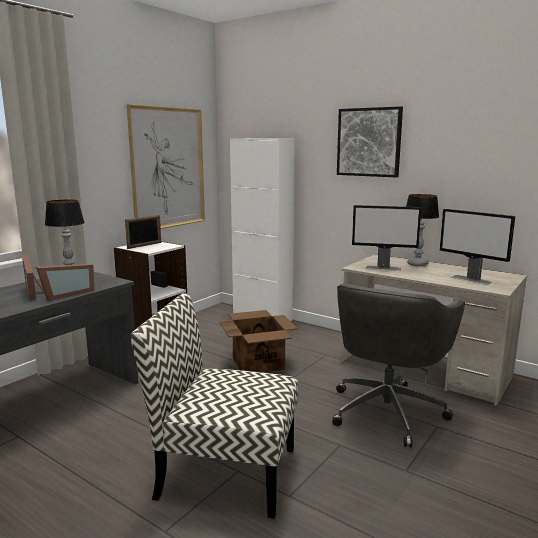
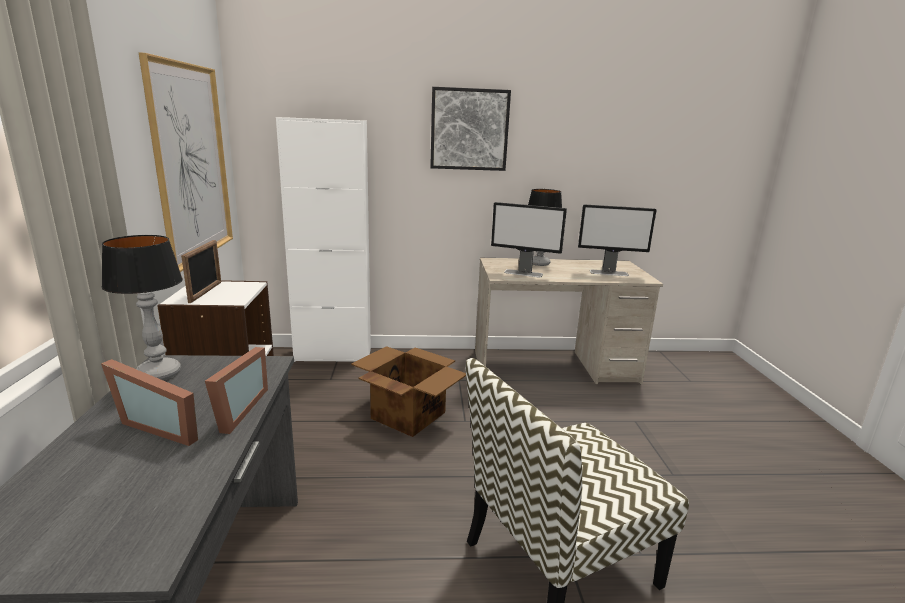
camera: 40 degrees left, 5 degrees up
grey office chair [332,284,465,447] -> none
monitor [352,205,422,271] -> monitor turned 45 degrees clockwise [491,202,567,277]

